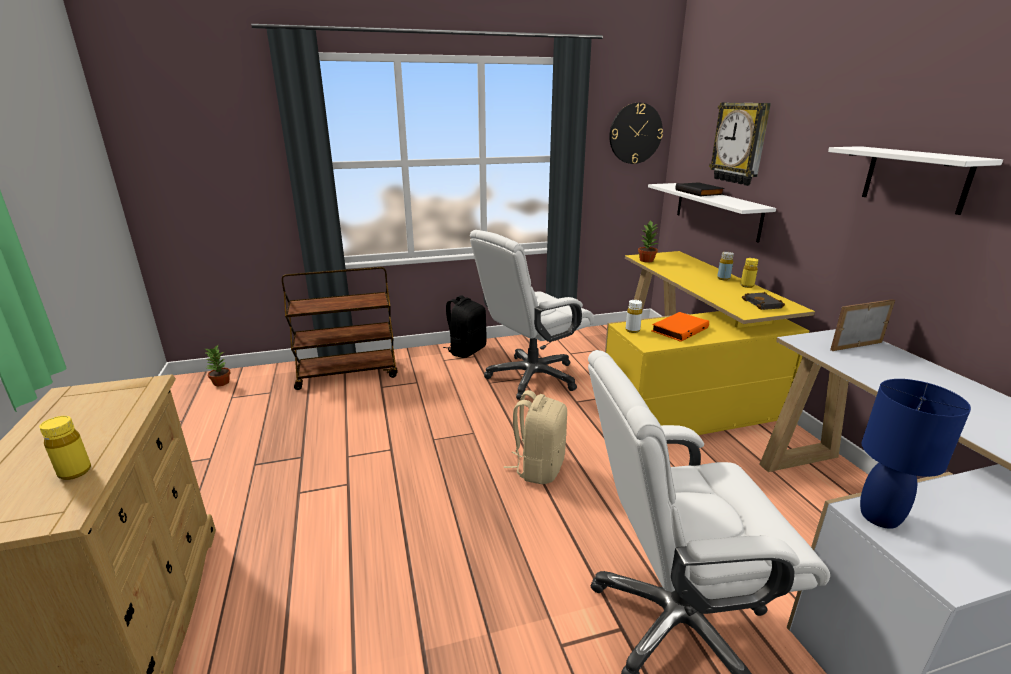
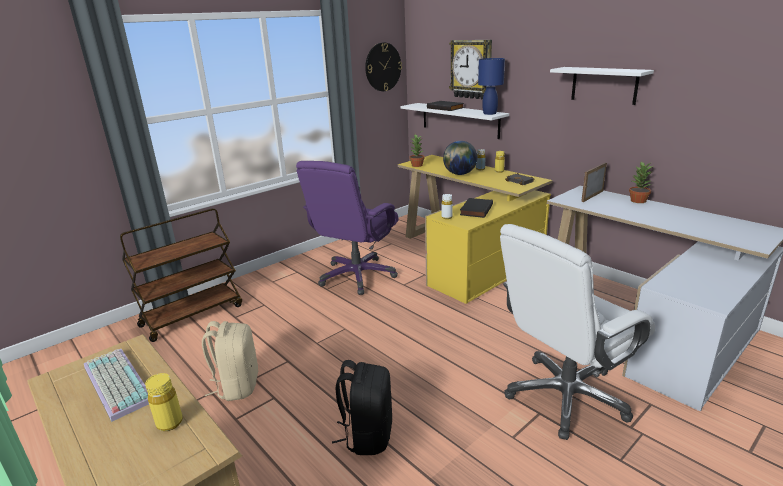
camera: 25 degrees left, 0 degrees up
potted plant [204,345,230,386] -> potted plant moved to [629,162,653,203]
black backpack [443,295,487,358] -> black backpack moved to [332,360,392,455]
white office chair [470,230,594,400] -> purple office chair [296,161,399,295]
beige backpack [504,390,567,484] -> beige backpack moved to [202,321,258,401]
orange book [651,312,709,342] -> black book [460,198,493,218]
blue table lamp [860,379,971,529] -> blue table lamp moved to [478,58,505,115]
none -> keyboard [84,349,149,422]
none -> globe [443,141,477,175]

